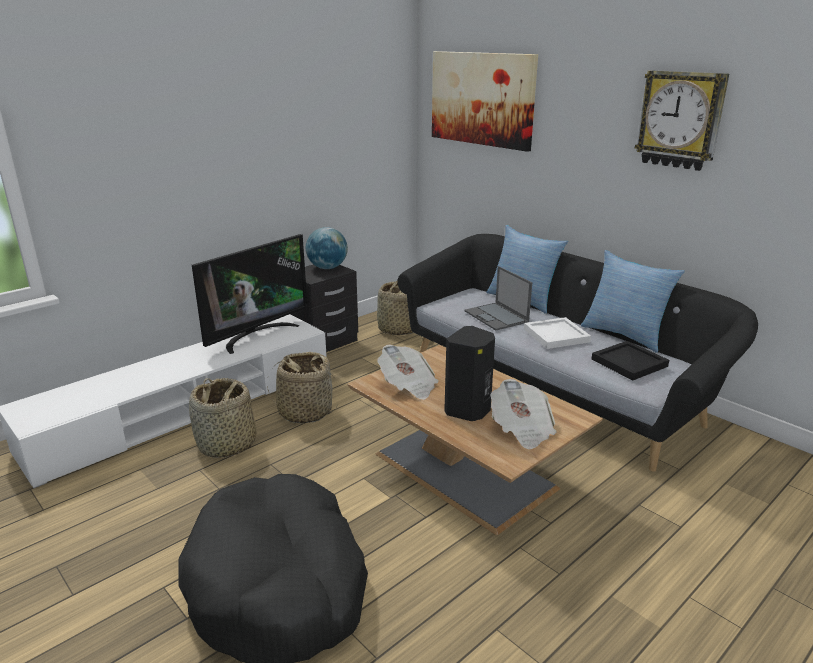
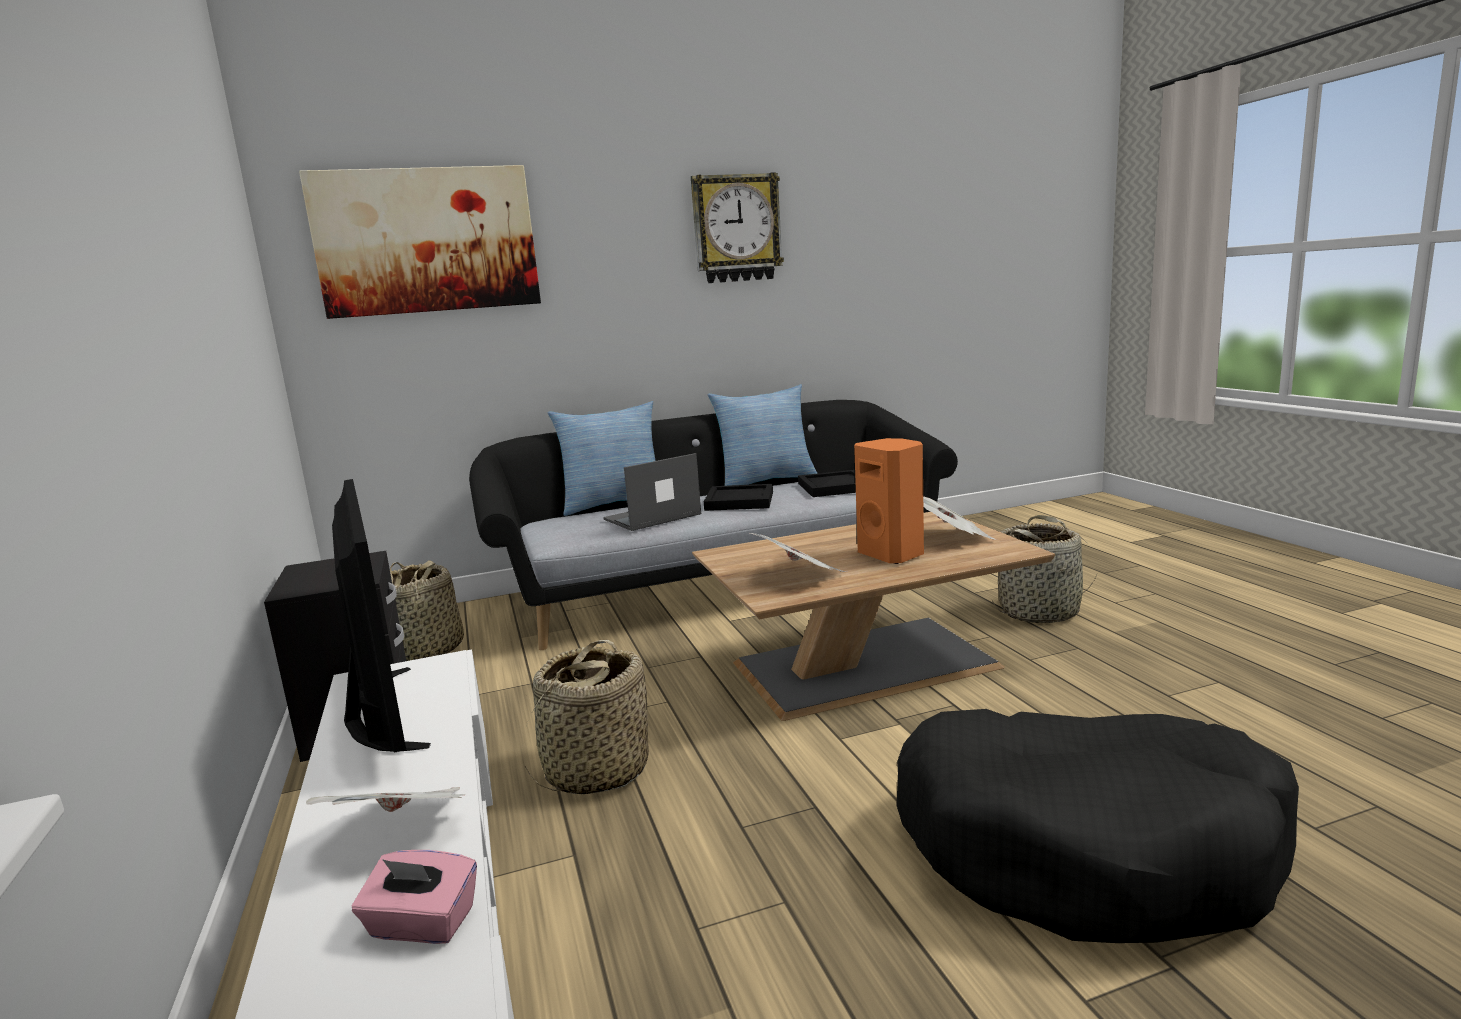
camera: 65 degrees left, 10 degrees down
basket [189,378,257,458] -> basket moved to [992,515,1098,623]
globe [306,227,348,269] -> none
black speaker [444,326,495,421] -> orange speaker [854,438,924,564]
laptop [464,266,532,331] -> laptop turned 150 degrees clockwise [603,453,701,531]
white tray [524,317,591,349] -> black tray [704,484,773,511]
none -> newspaper [306,787,465,812]
none -> pink tissue box [352,850,477,944]

